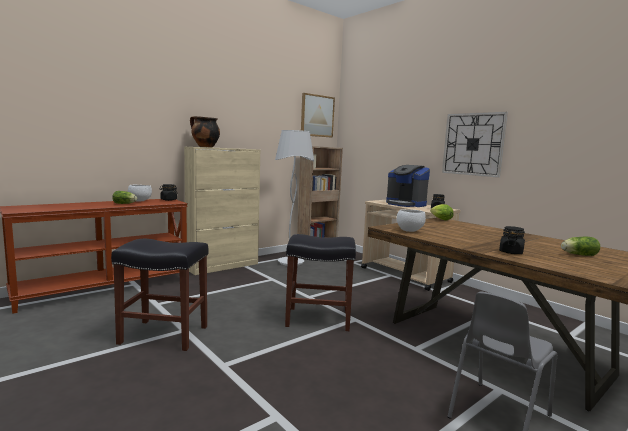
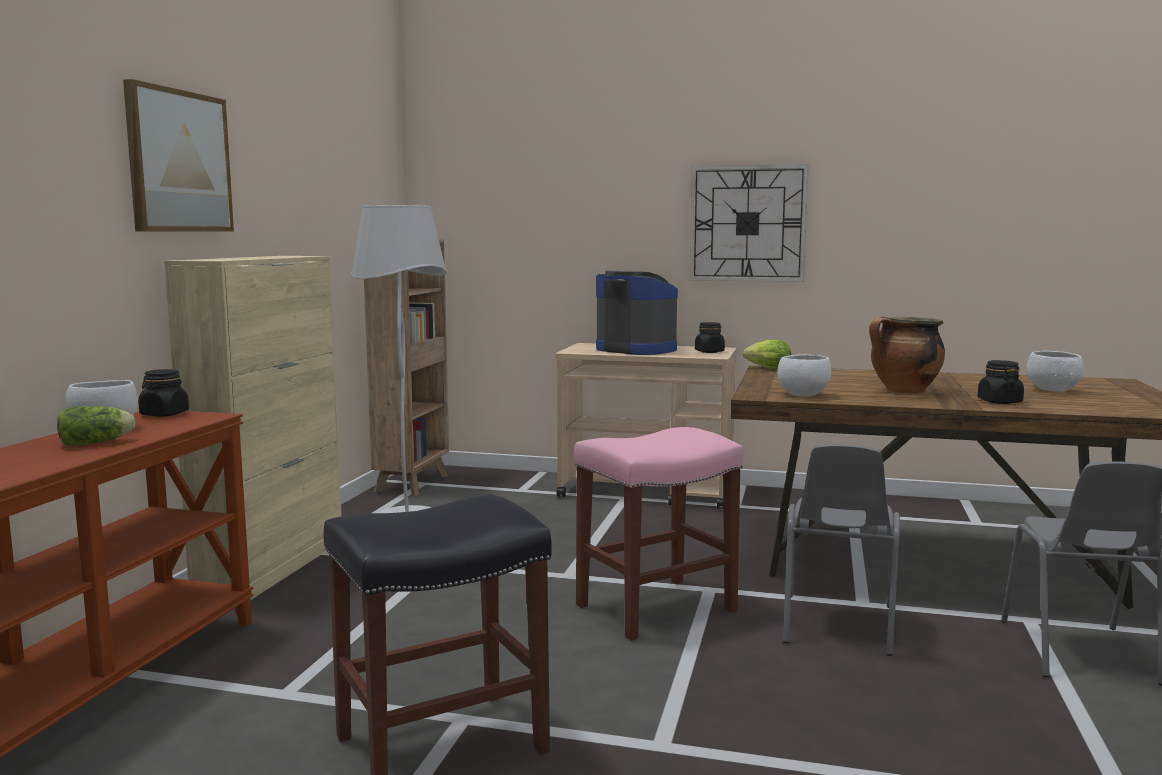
camera: 35 degrees left, 0 degrees up
cooking pot [190,116,220,148] -> cooking pot moved to [869,317,945,394]
black stool [285,234,356,331] -> pink stool [574,427,744,641]
picture [301,93,335,137] -> picture moved to [123,79,234,232]
coffee machine [386,165,430,207] -> coffee machine turned 150 degrees counterclockwise [596,271,678,355]
lettuce [561,237,600,256] -> white bowl [1026,351,1084,392]
none -> grey chair [783,444,900,656]

